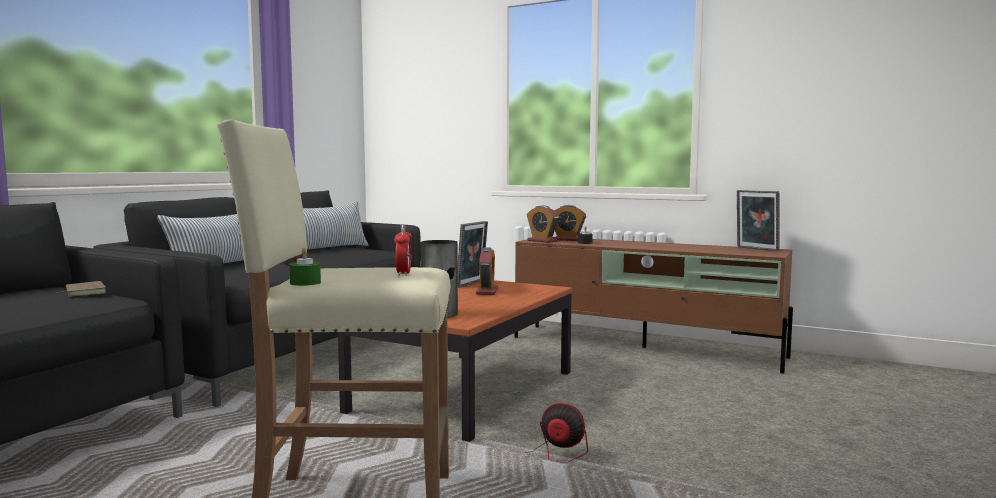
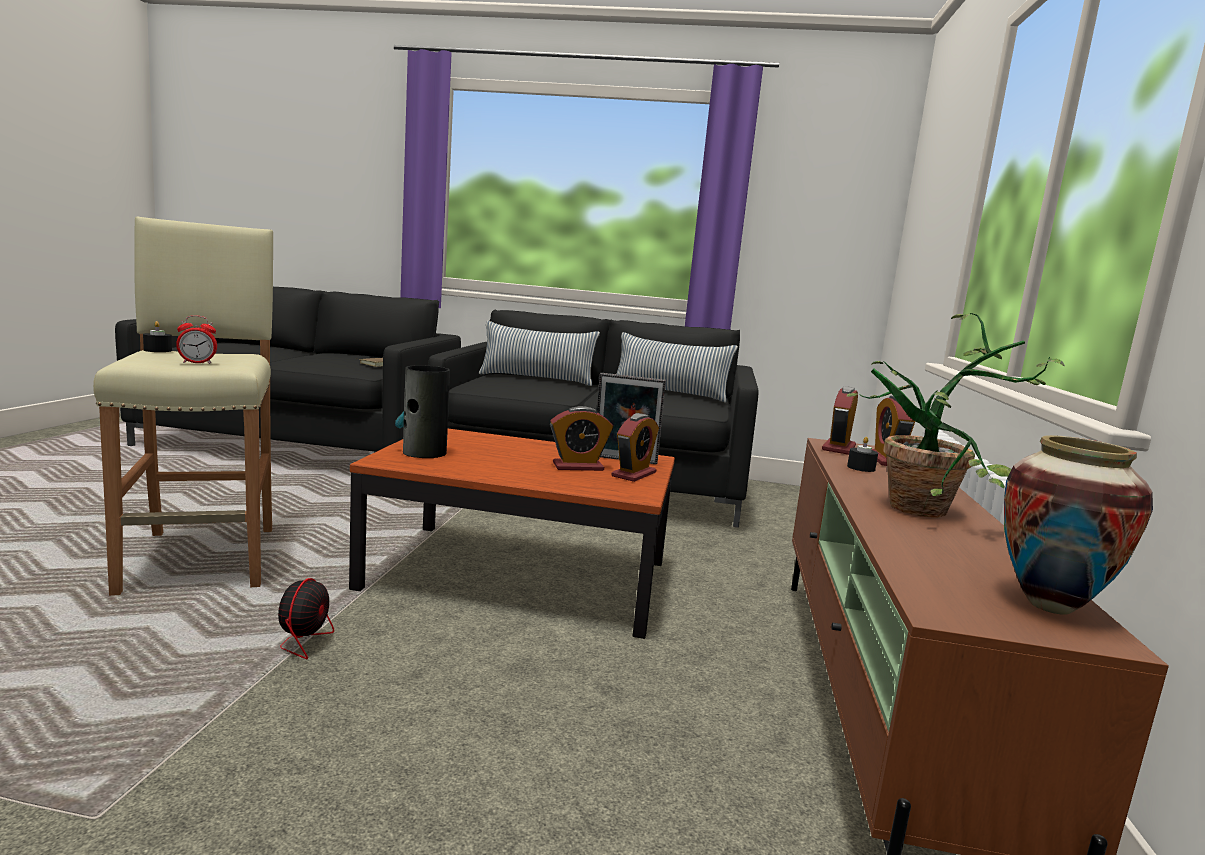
camera: 70 degrees right, 5 degrees up
green candle [289,247,321,286] -> black candle [143,321,172,352]
picture frame [737,190,780,251] -> vase [1004,435,1153,615]
none -> alarm clock [612,413,659,482]
none -> potted plant [847,313,1065,518]

